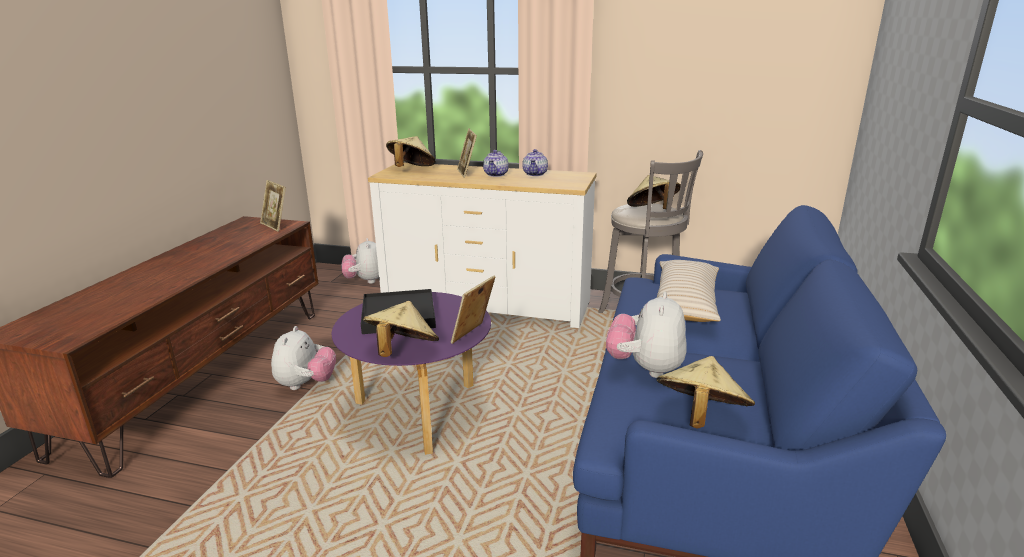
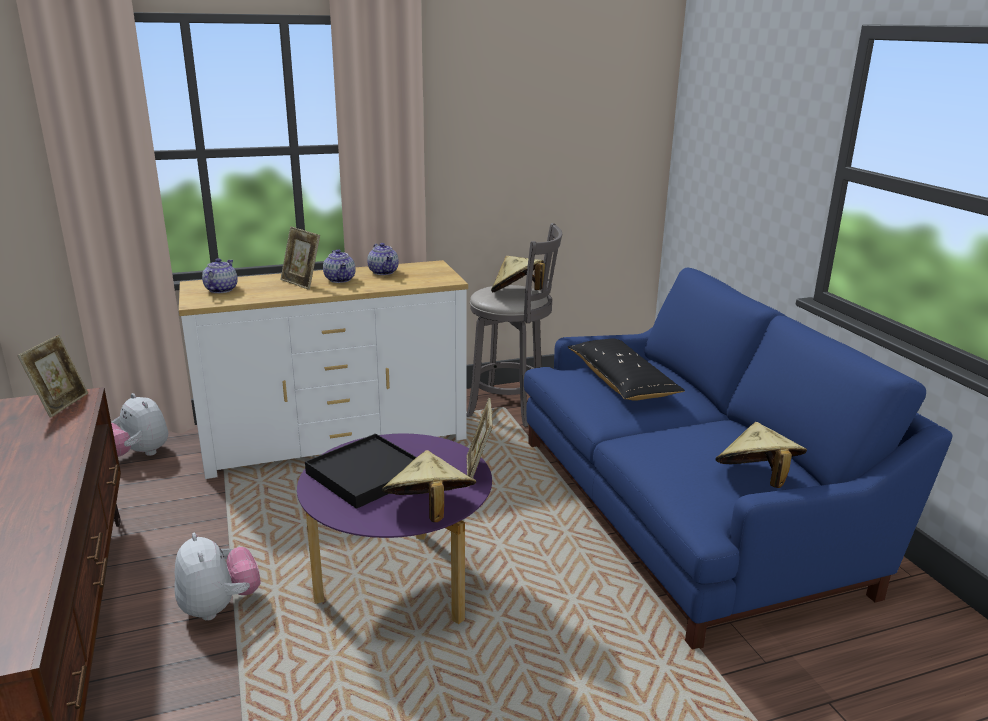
camera: 35 degrees left, 0 degrees up
picture frame [260,180,286,231] -> picture frame turned 90 degrees counterclockwise [17,335,88,418]
beige hat [386,136,435,167] -> teapot [202,258,238,293]
plush toy [606,292,687,378] -> none
beige pillow [657,260,721,322] -> black pillow [568,338,685,401]

